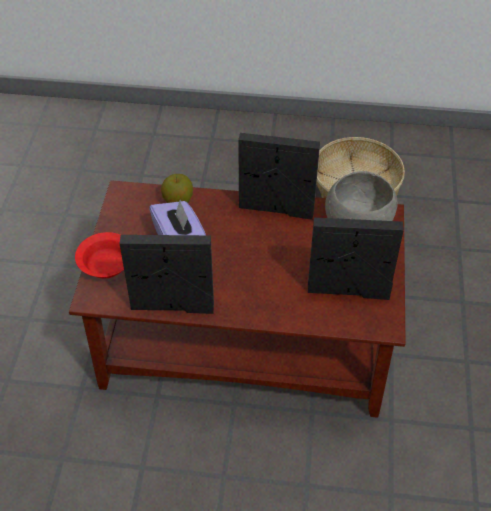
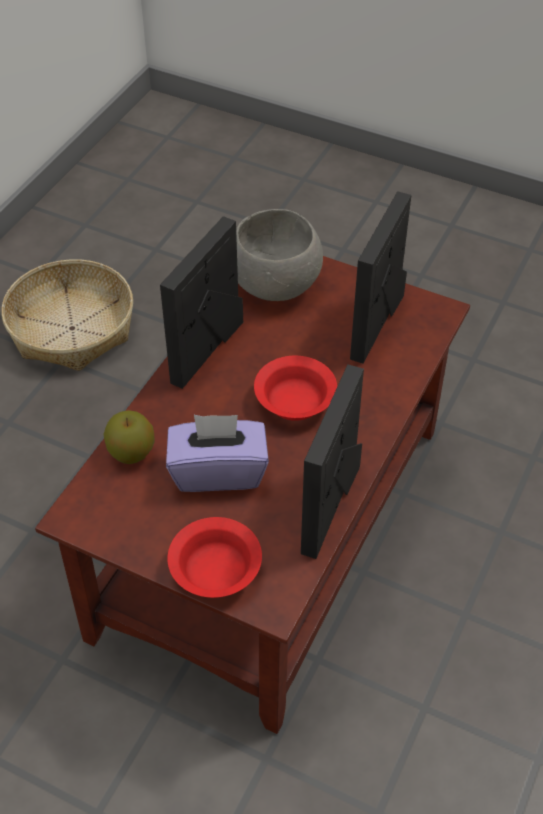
camera: 70 degrees left, 0 degrees up
none -> red bowl [254,356,337,421]

